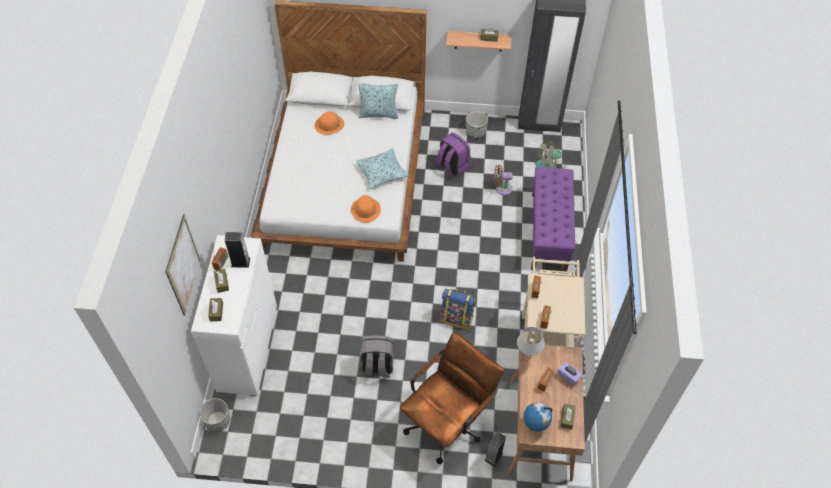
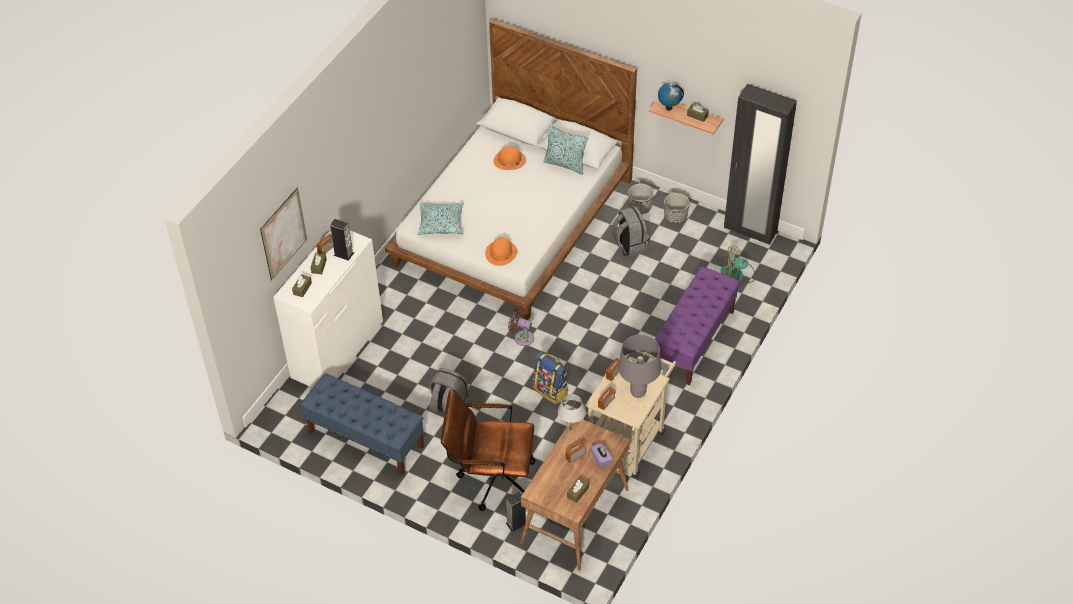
camera: 25 degrees right, 5 degrees down
planter [199,398,230,432] -> planter moved to [628,183,654,214]
pillow [356,148,409,189] -> pillow moved to [418,202,464,235]
brown office chair [400,332,504,464] -> brown office chair turned 150 degrees counterclockwise [441,390,536,511]
purple backpack [436,133,471,178] -> grey backpack [612,206,650,257]
brown fan [494,164,513,195] -> brown fan moved to [508,308,534,346]
globe [523,403,552,431] -> globe moved to [658,83,684,111]
none -> blue bench [300,373,424,477]
none -> grey table lamp [618,335,661,398]

